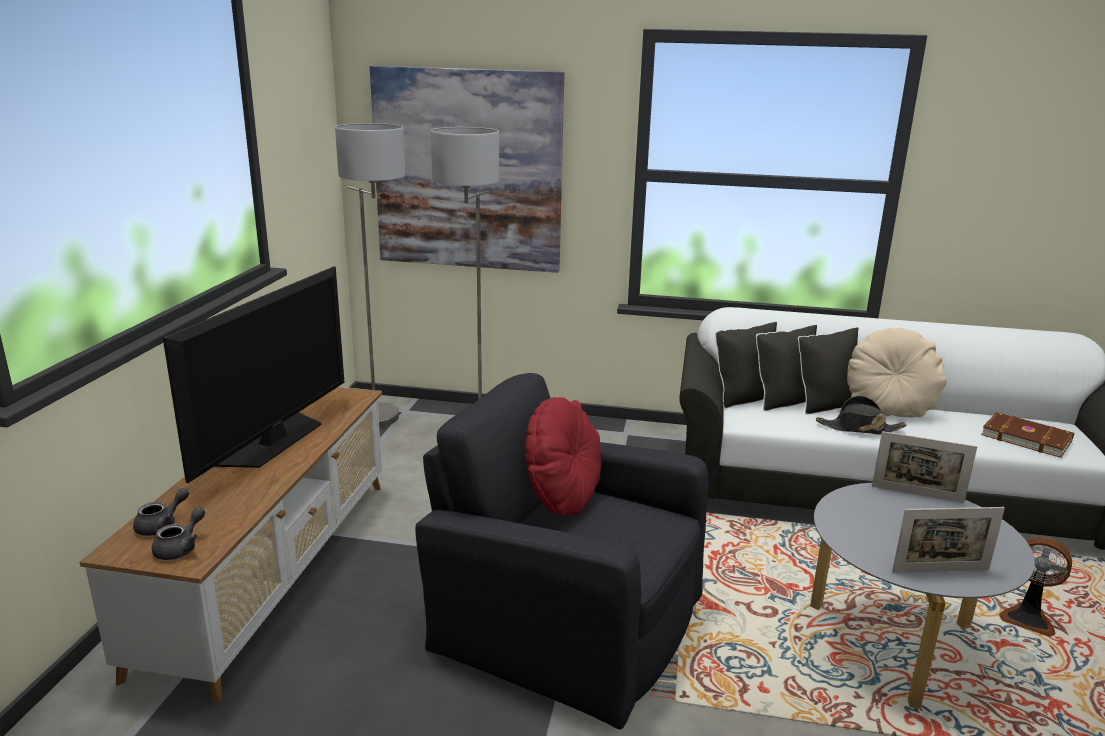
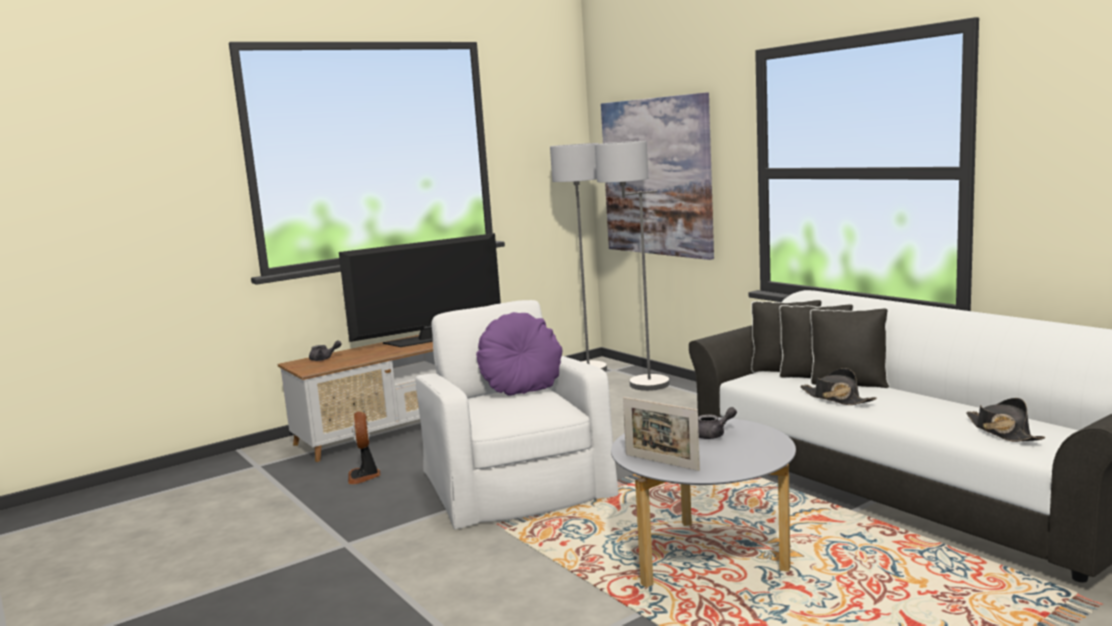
camera: 45 degrees right, 10 degrees down
grey teapot [152,507,205,560] -> grey teapot moved to [698,407,737,439]
black armchair [415,373,709,730] -> white armchair [415,300,619,530]
red pillow [525,397,601,516] -> purple pillow [476,312,562,396]
beige pillow [847,328,947,418] -> none
picture frame [872,431,977,503] -> none
brown book [981,412,1074,458] -> black hat [966,398,1045,442]
fan [999,537,1072,637] -> fan moved to [348,412,380,484]

